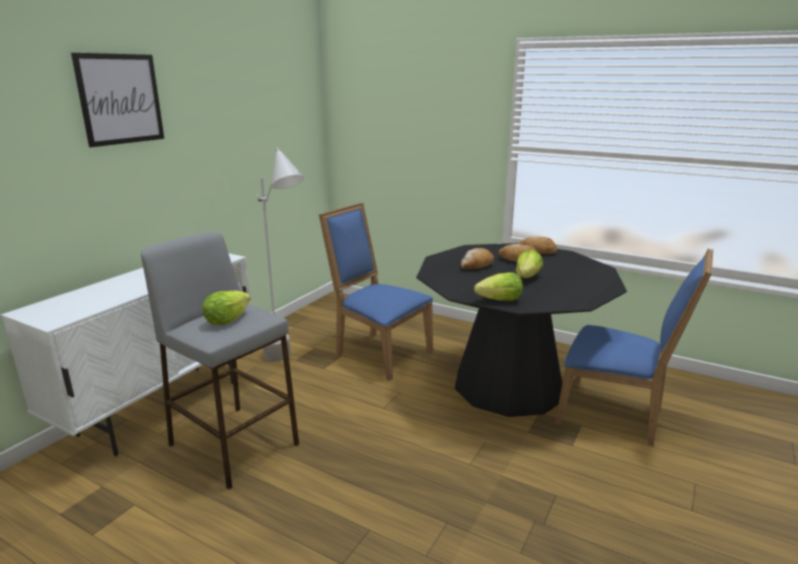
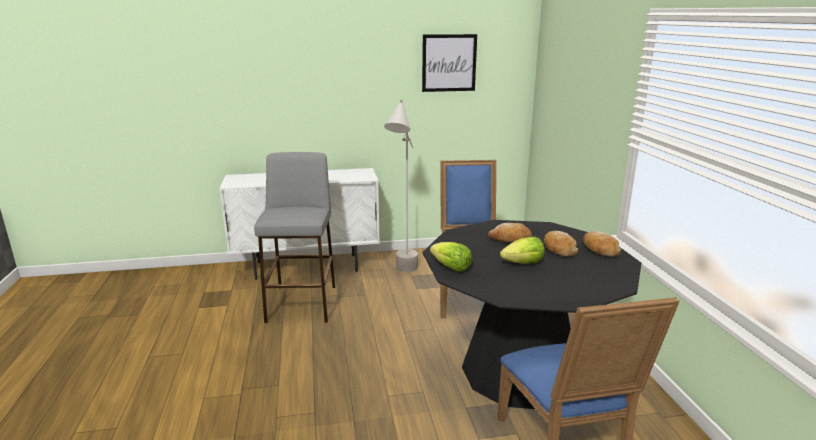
camera: 50 degrees right, 0 degrees up
picture [71,53,164,147] -> picture moved to [422,34,477,92]
lettuce [203,291,251,325] -> none

